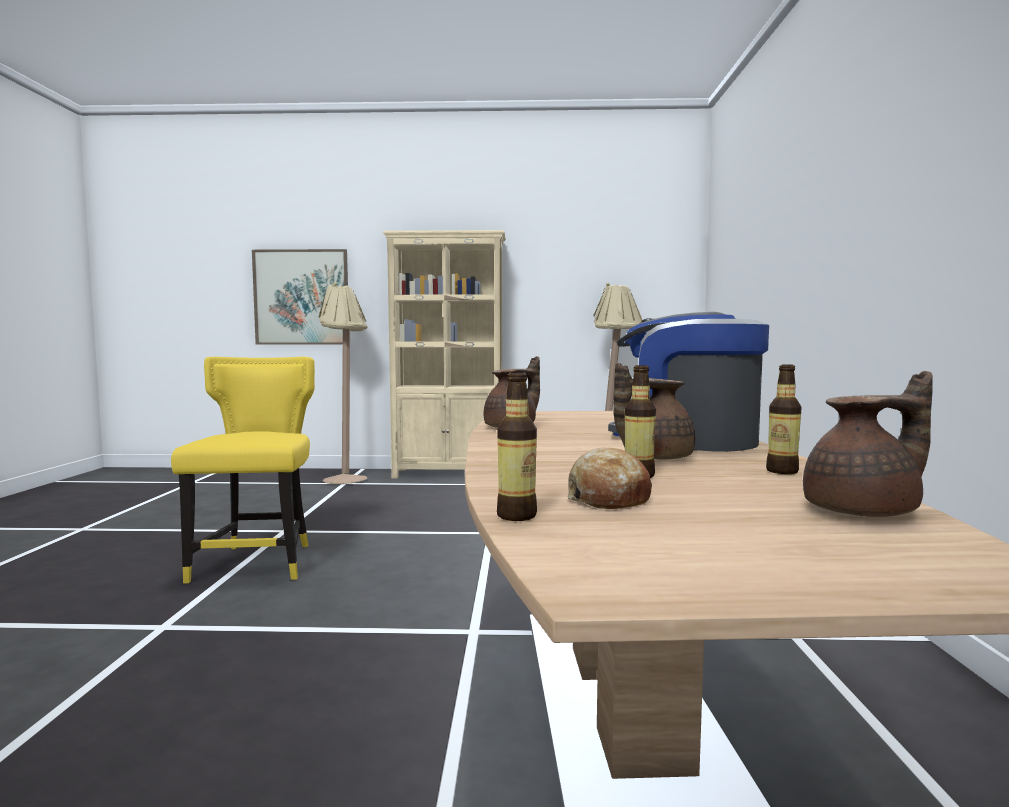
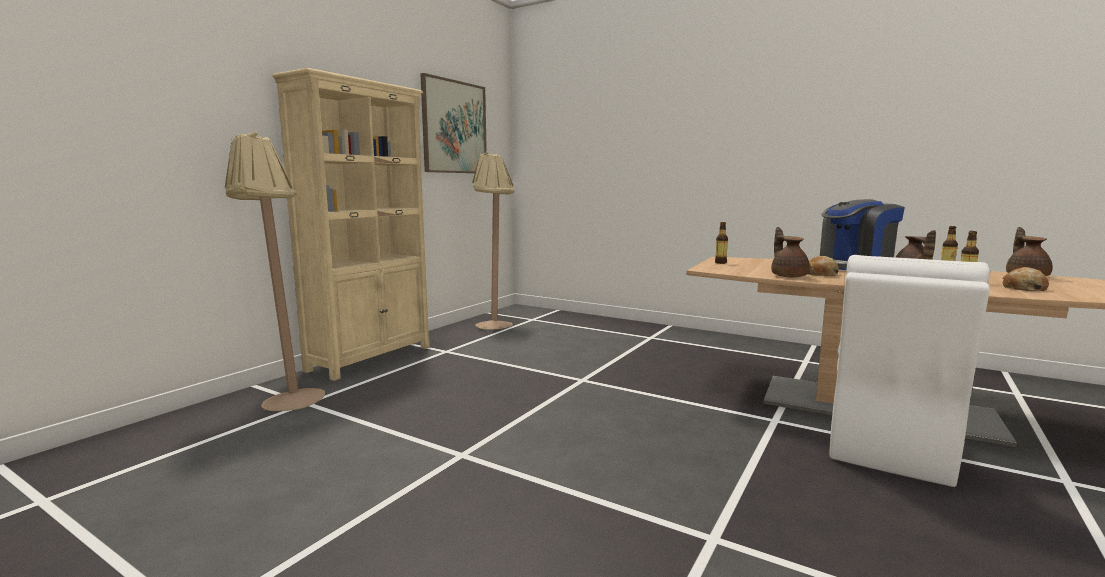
camera: 60 degrees left, 5 degrees up
yellow chair [171,357,315,583] -> none
picture [252,249,348,344] -> picture moved to [420,73,487,173]
bottle [497,372,537,521] -> bottle moved to [715,222,728,264]
none -> bread [808,256,839,276]
none -> white chair [829,255,990,487]

